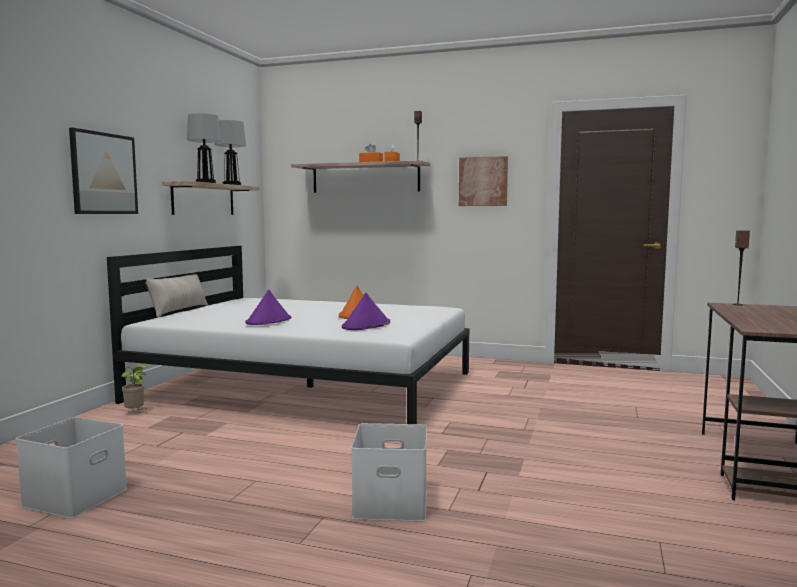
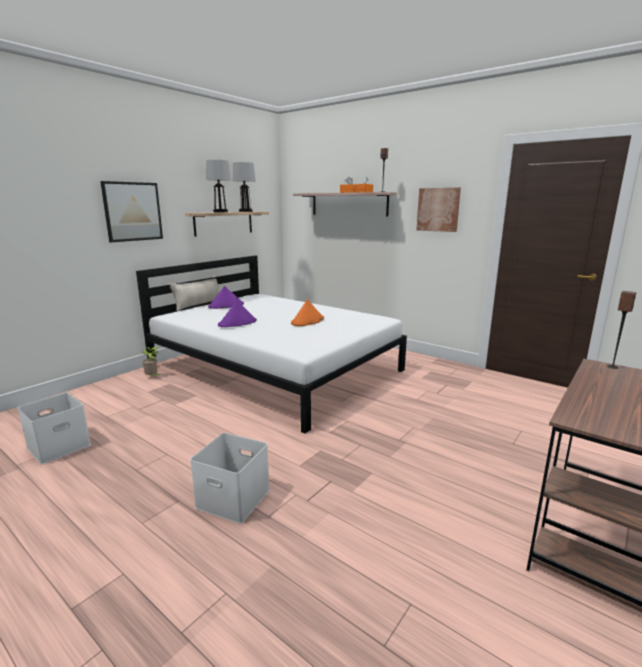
camera: 20 degrees right, 10 degrees up
purple hat [342,293,390,330] -> purple hat moved to [208,286,244,309]

